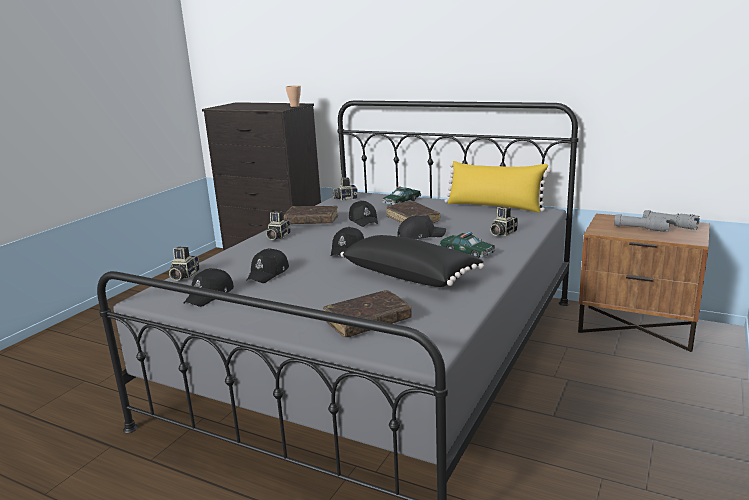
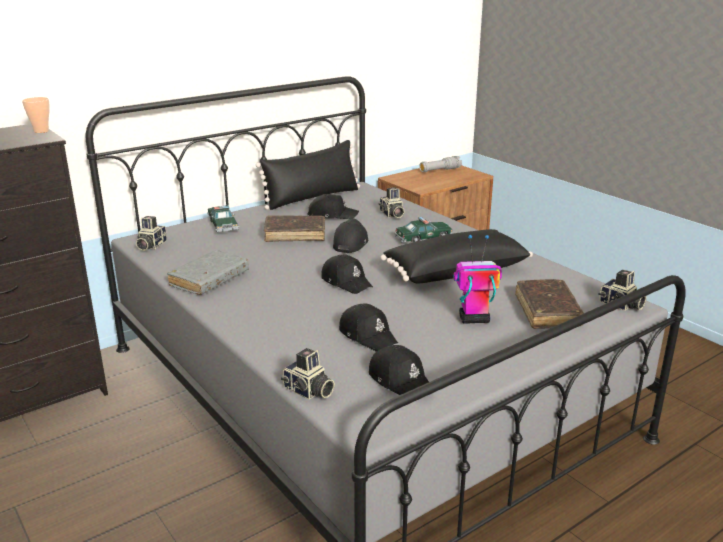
camera: 65 degrees left, 5 degrees up
camera [266,212,291,240] -> camera moved to [598,270,646,311]
brown book [284,206,339,224] -> grey book [167,250,249,295]
black cap [349,200,378,227] -> black cap moved to [307,194,359,219]
yellow pillow [445,161,551,213] -> black pillow [256,140,360,210]
grey flashlight [614,214,670,232] -> none
none -> toy robot [453,235,502,323]

